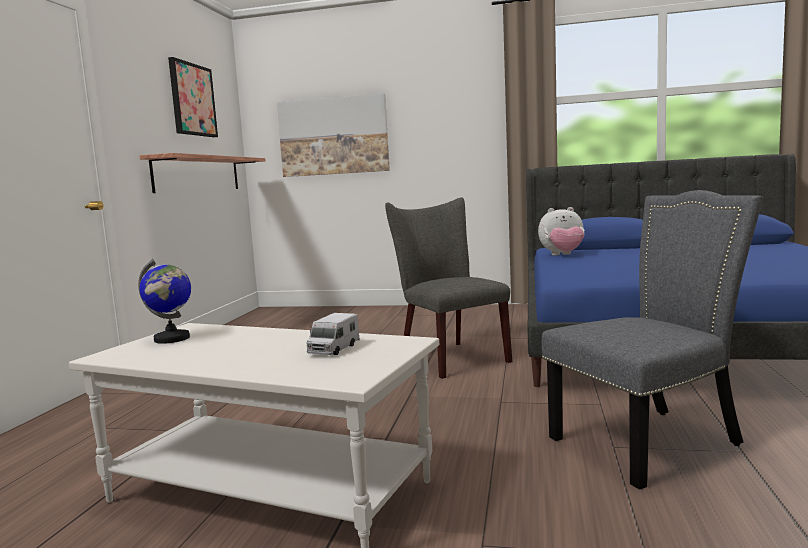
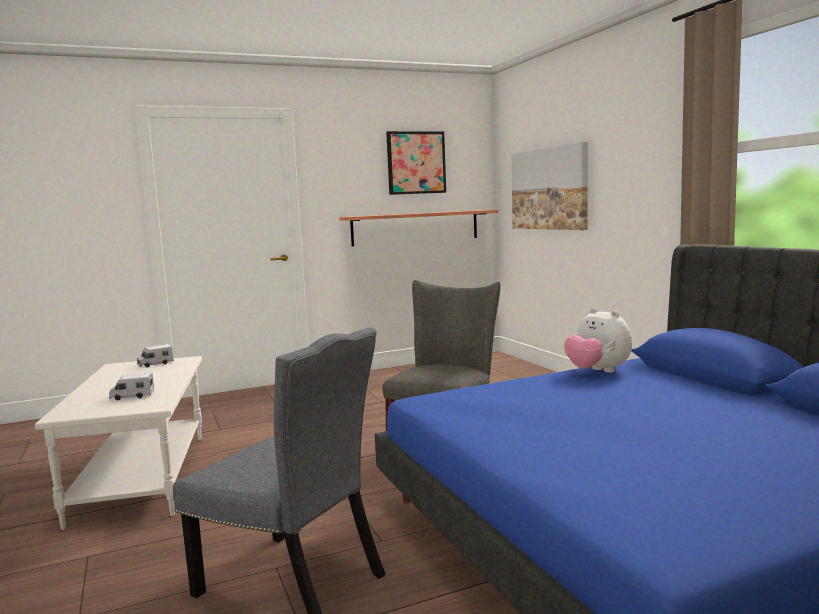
camera: 55 degrees right, 0 degrees up
globe [138,259,191,344] -> toy truck [137,344,174,367]

